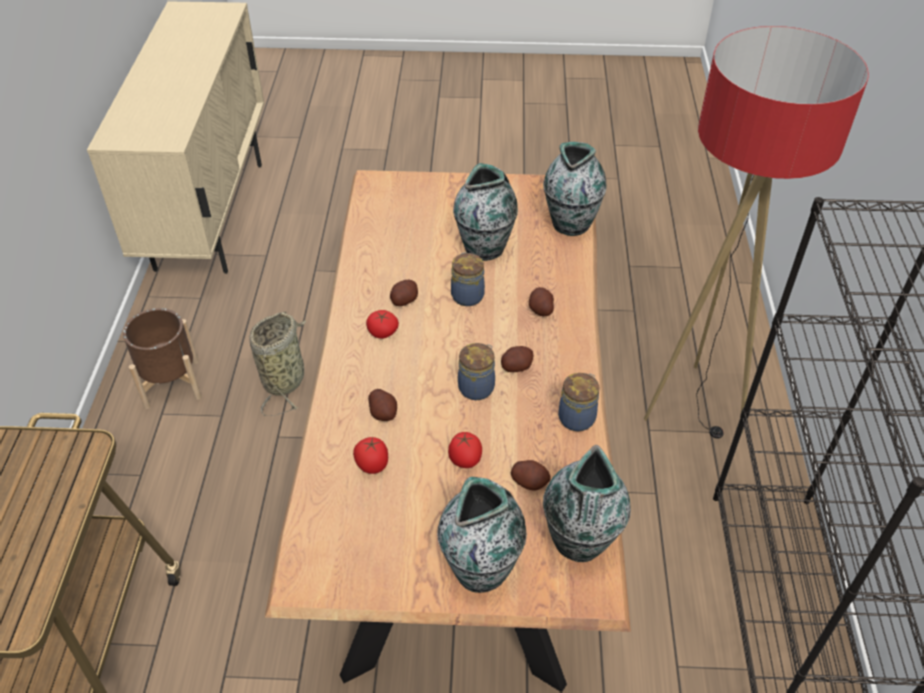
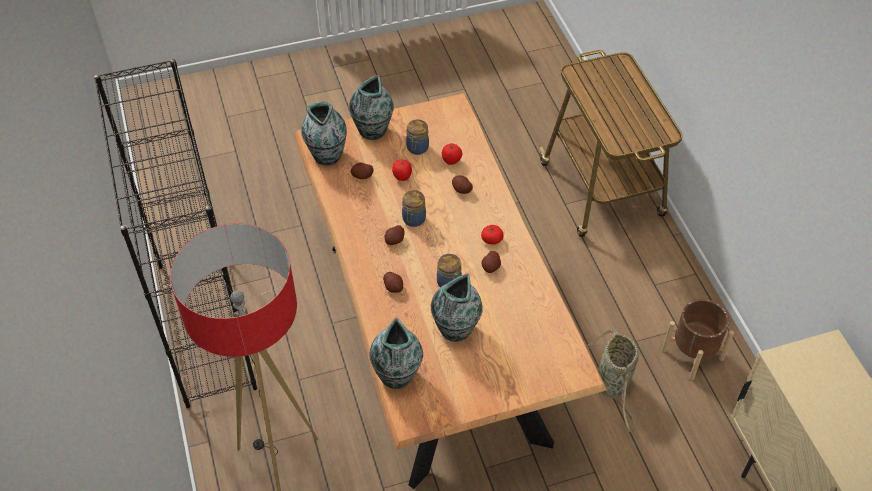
camera: 160 degrees right, 5 degrees up
jar [558,373,599,431] -> jar moved to [406,119,429,155]

